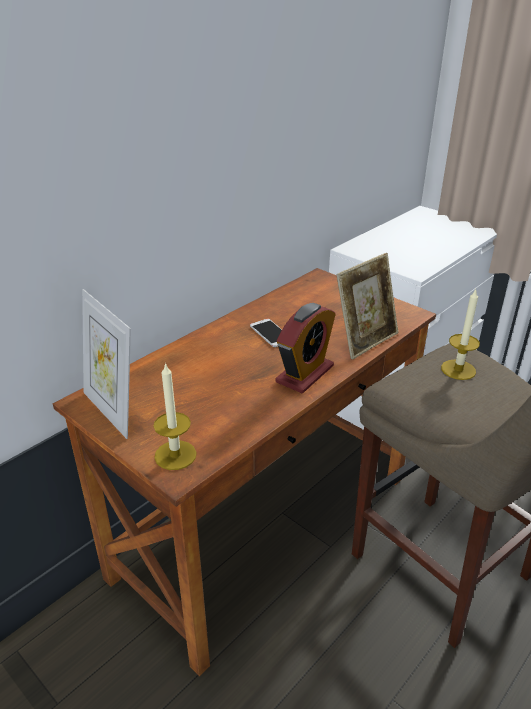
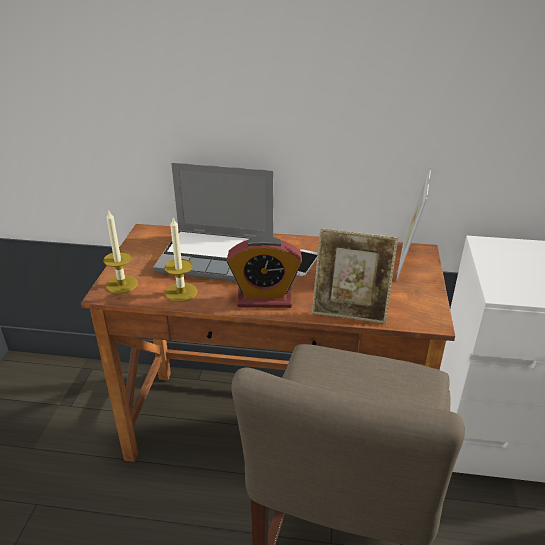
camera: 55 degrees right, 0 degrees up
picture frame [82,289,131,439] -> picture frame moved to [396,167,431,281]
candle [441,290,480,380] -> candle moved to [165,218,197,302]
none -> laptop [153,162,273,281]

